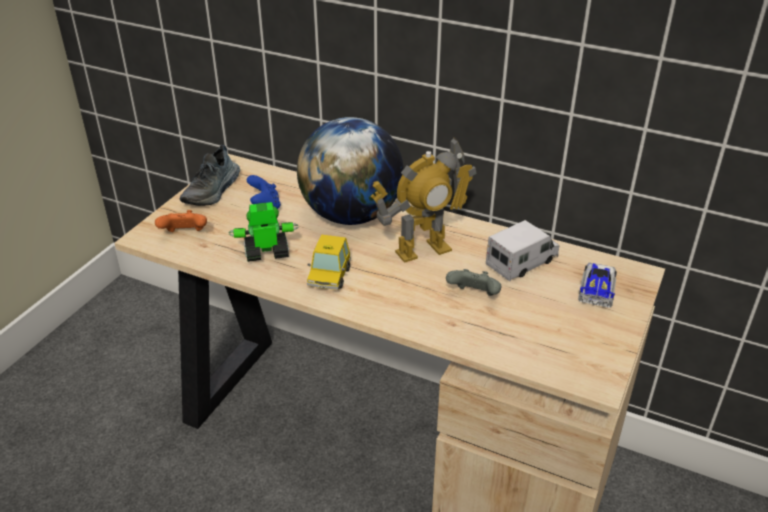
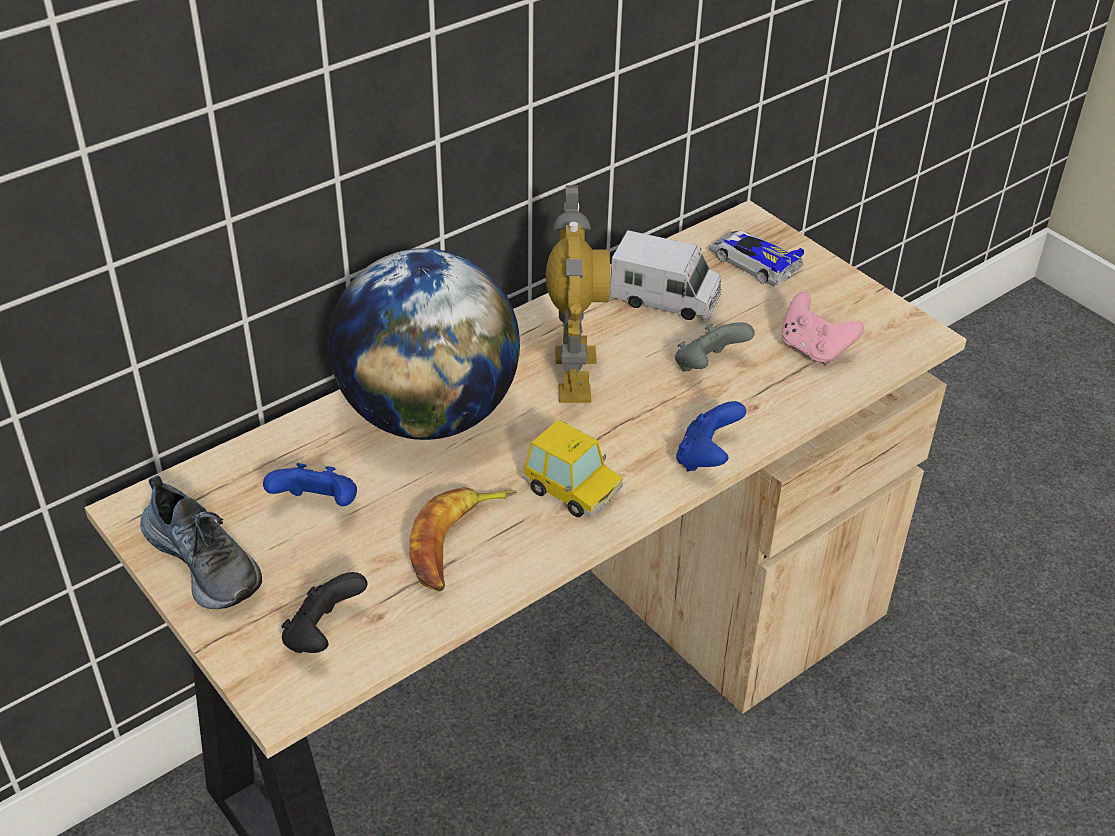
camera: 65 degrees left, 5 degrees up
orange game controller [155,210,207,232] -> black game controller [281,572,368,653]
toy robot [228,202,299,262] -> banana [410,487,517,592]
toy truck [486,220,559,281] -> toy truck turned 120 degrees clockwise [609,230,722,320]
none -> blue game controller [676,401,746,471]
none -> pink game controller [781,292,864,365]

